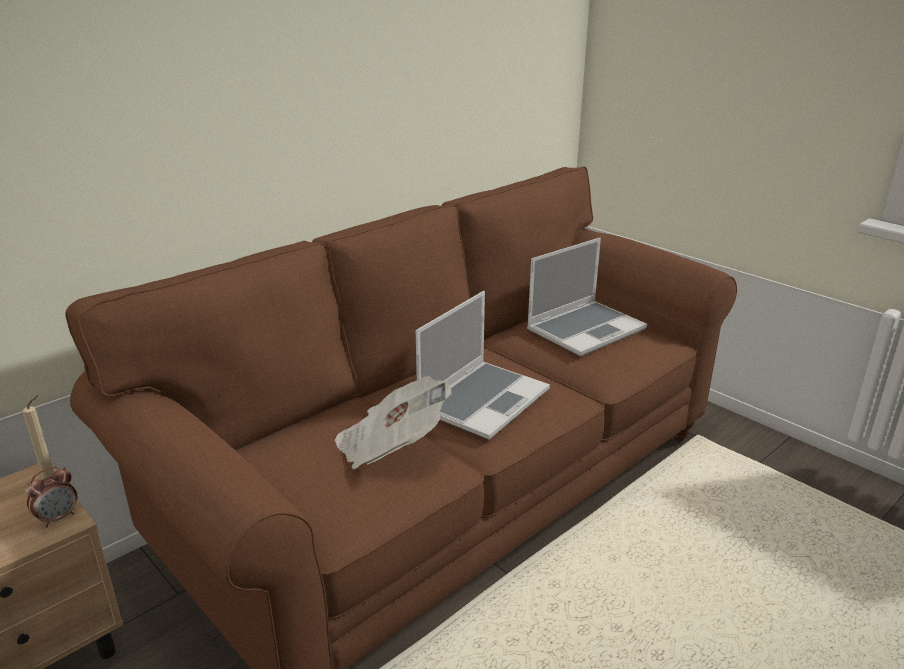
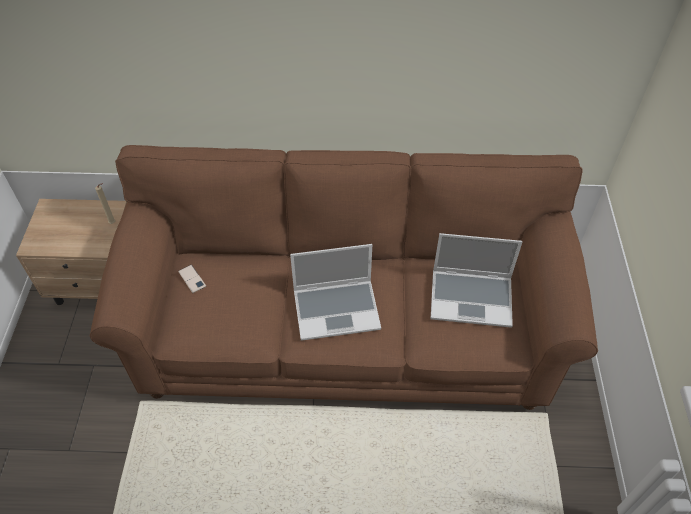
camera: 45 degrees right, 25 degrees up
alarm clock [25,466,77,528] -> none
newspaper [335,376,452,469] -> none
none -> phone [178,265,206,293]

